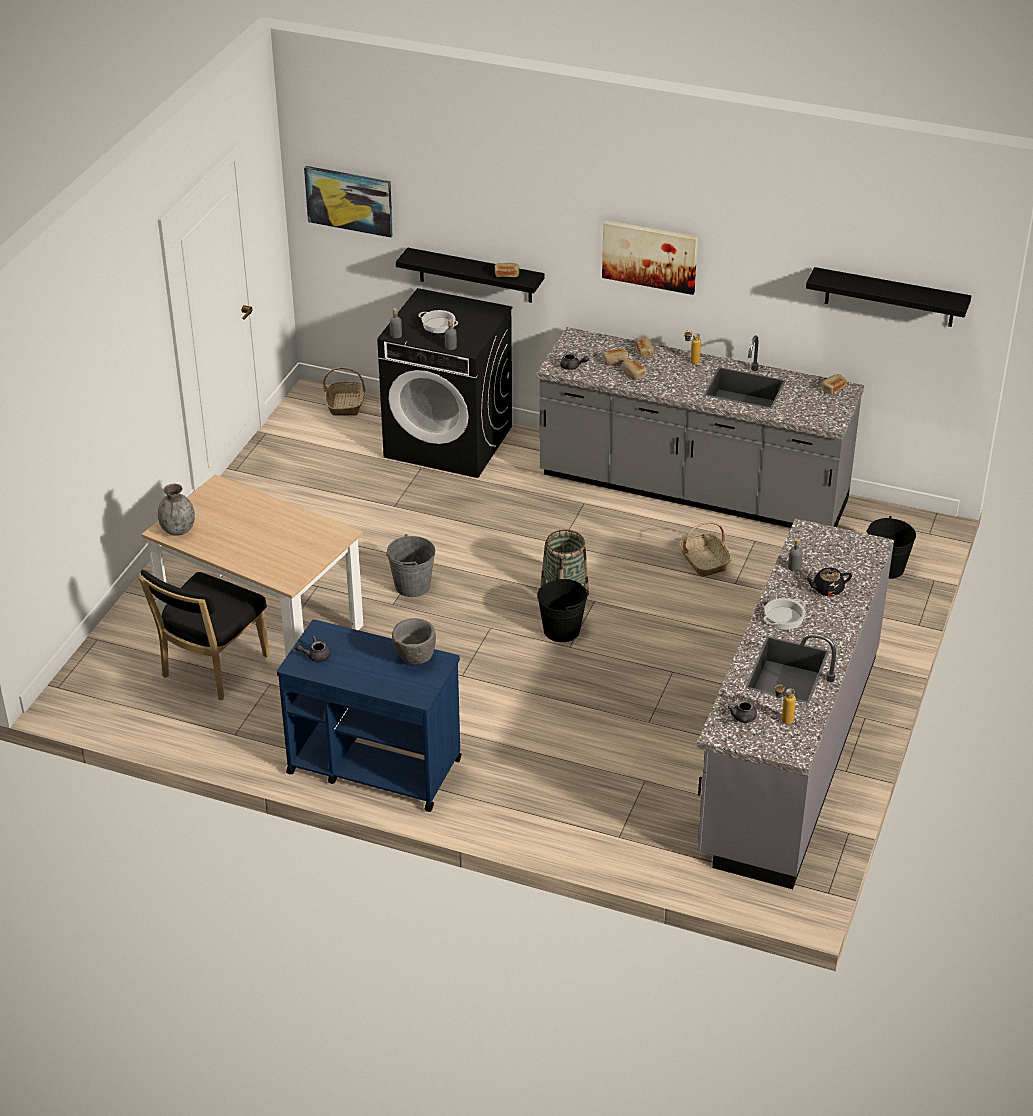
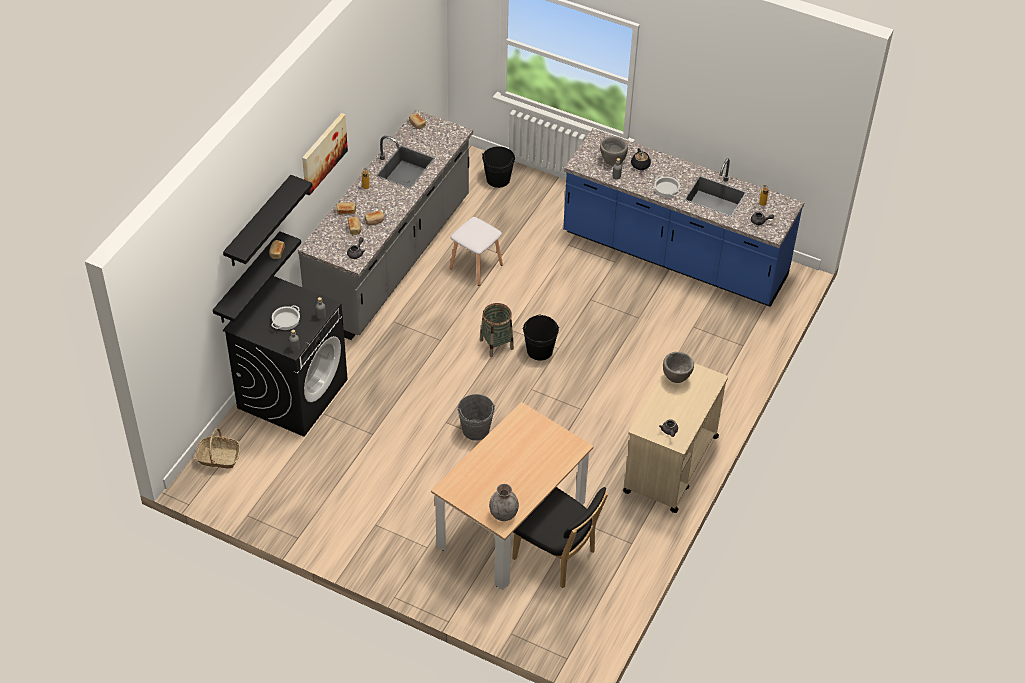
camera: 85 degrees left, 10 degrees up
blue cart [277,620,462,812] -> beige cart [623,363,728,513]
picture [304,166,393,238] -> none
basket [679,522,732,577] -> white stool [450,217,503,286]
grey counter [697,518,894,889] -> blue counter [563,129,805,307]
black shelf [806,267,971,327] -> black shelf moved to [223,175,313,266]
none -> grey bowl [600,136,628,166]

